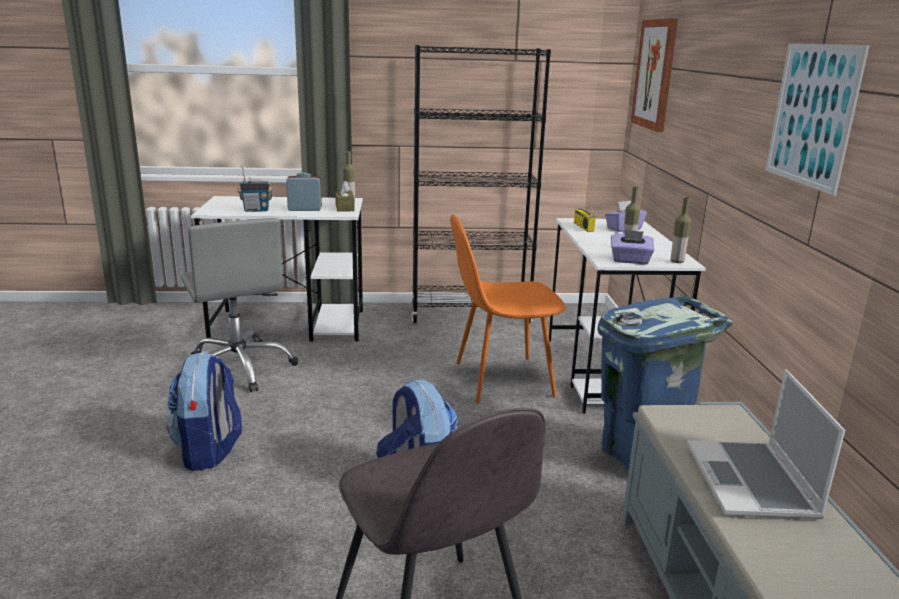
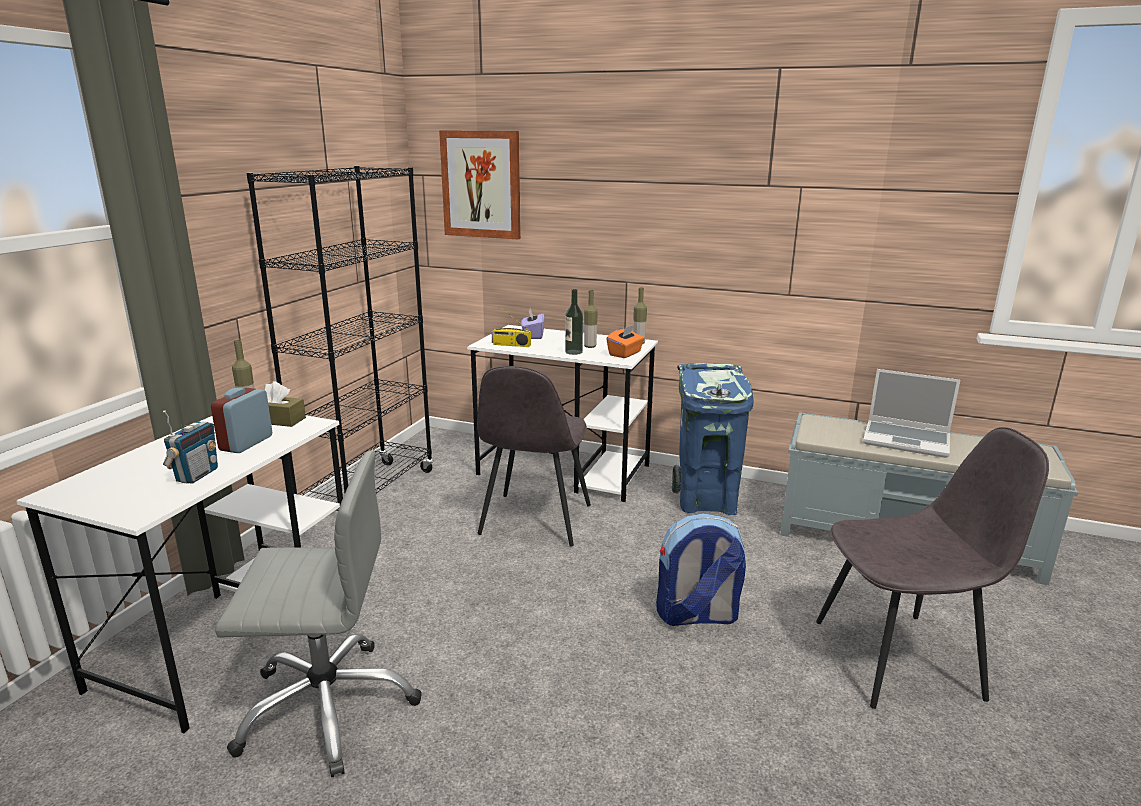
camera: 65 degrees left, 0 degrees up
backpack [167,351,242,471] -> none
orange chair [450,215,566,403] -> grey chair [477,366,591,547]
purple tissue box [611,230,655,264] -> orange tissue box [606,325,645,358]
picture [765,44,870,196] -> none
none -> bottle [565,289,583,355]

